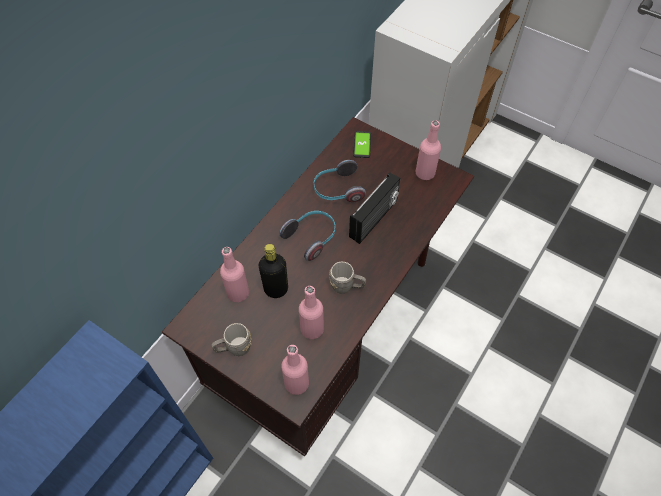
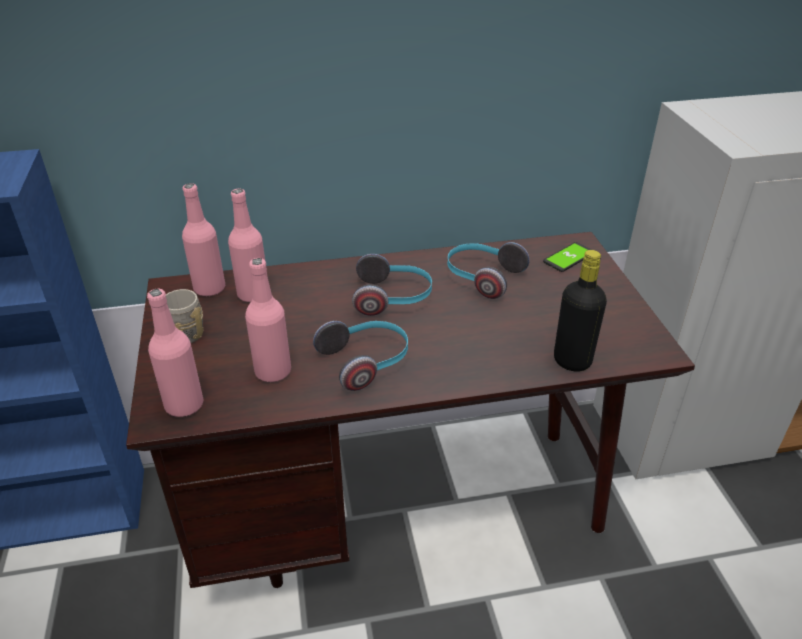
camera: 45 degrees right, 20 degrees down
black bottle [258,244,288,298] -> black bottle moved to [554,250,607,372]
grey mug [329,262,366,294] -> headphones [313,321,408,391]
radio [349,172,401,244] -> none
pink bottle [416,120,441,180] -> pink bottle moved to [182,183,225,296]

